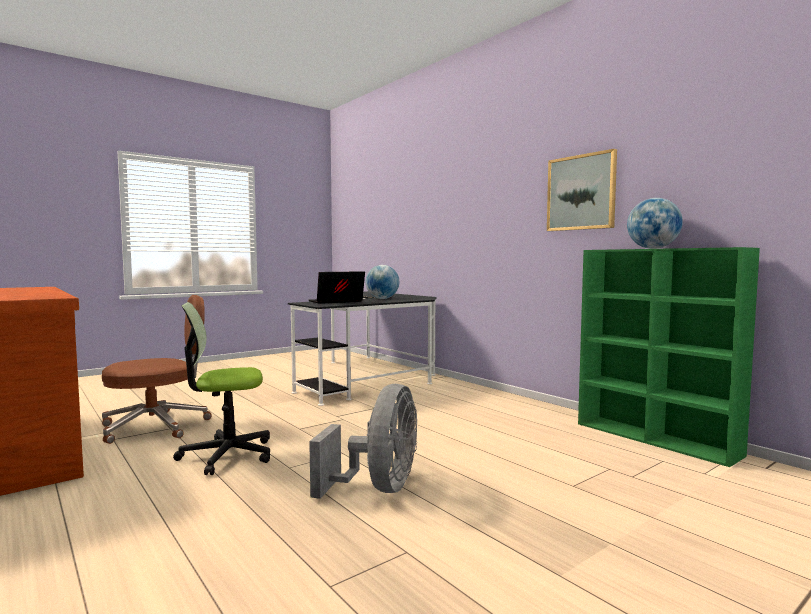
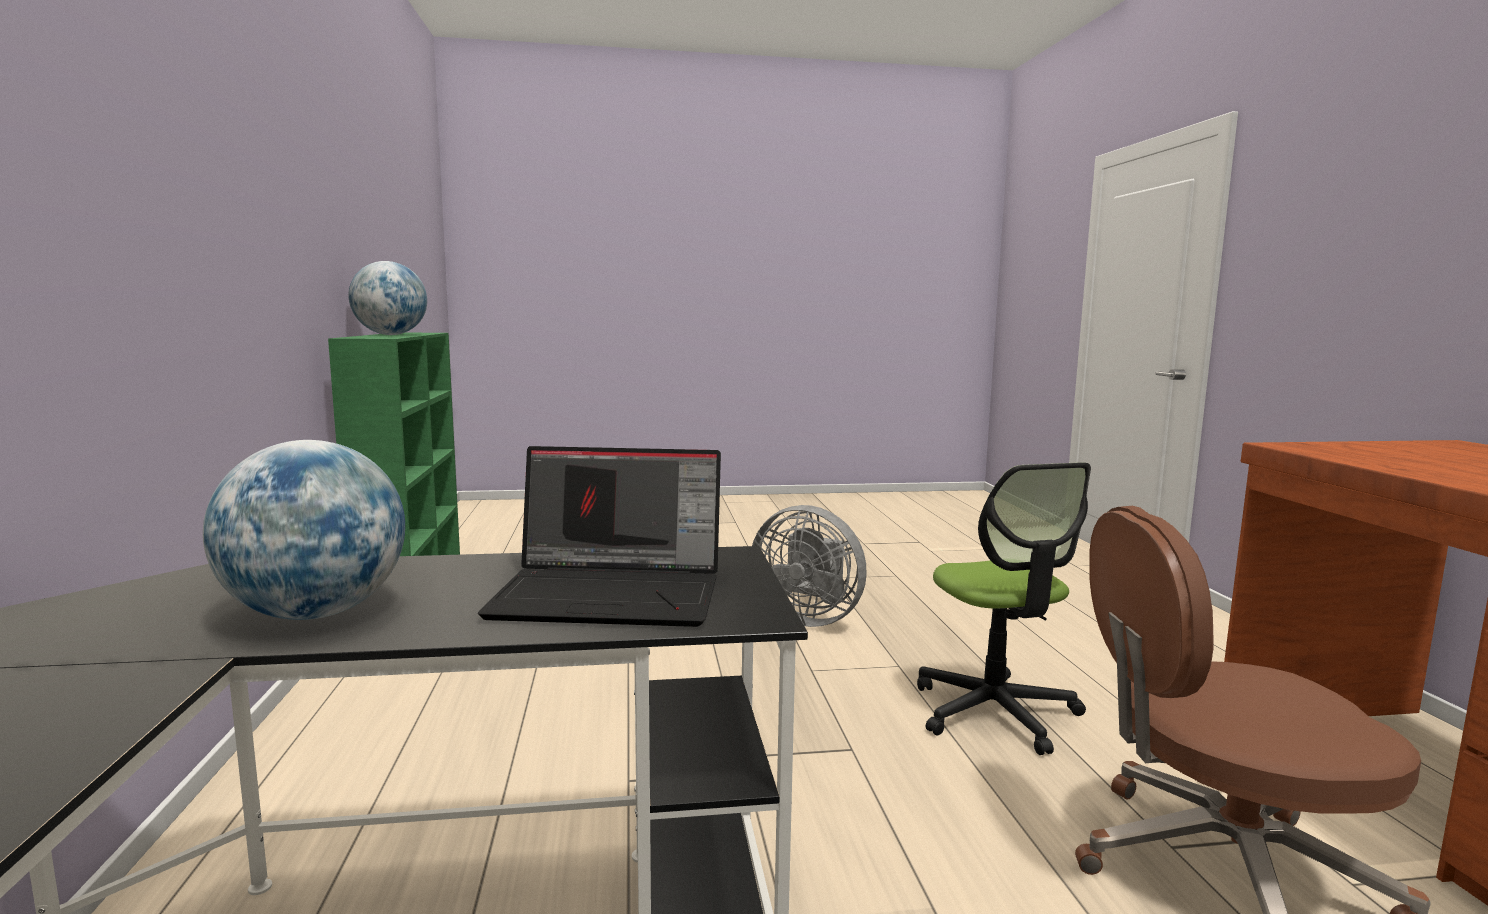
camera: 150 degrees left, 5 degrees up
office chair [173,302,270,475] -> office chair turned 60 degrees clockwise [917,462,1091,755]
grey fan [309,384,417,499] -> grey fan turned 105 degrees counterclockwise [752,505,867,627]
picture [547,149,617,231] -> none

